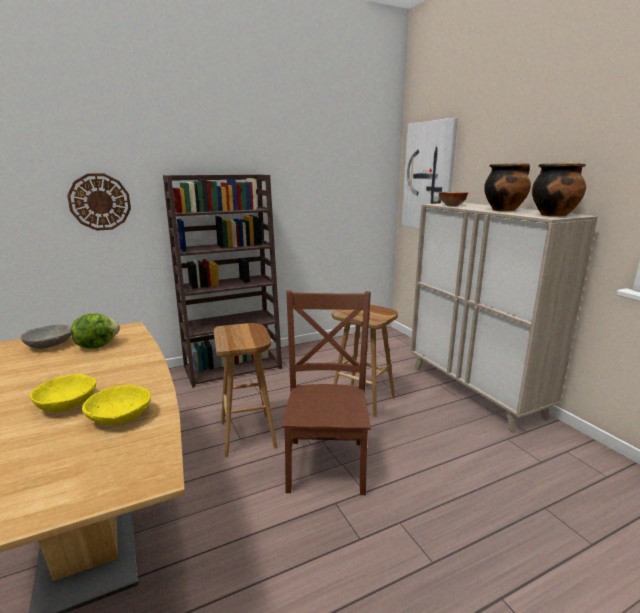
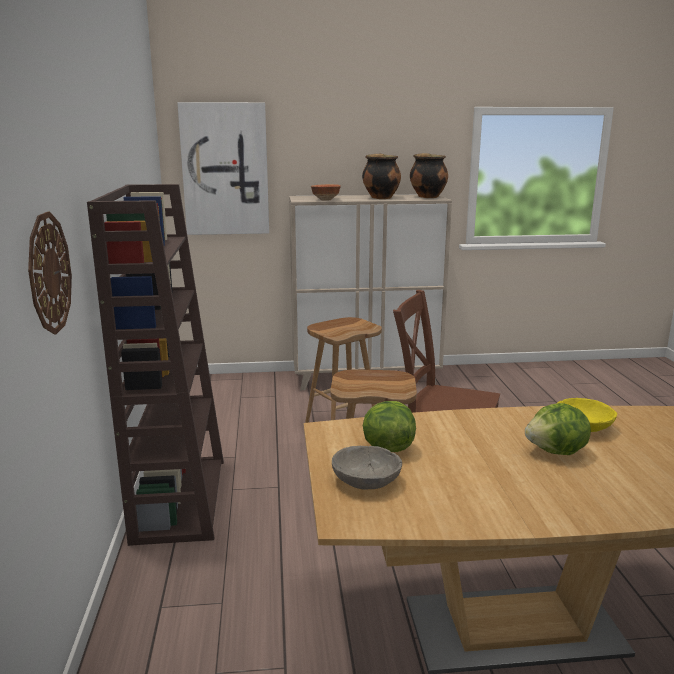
camera: 70 degrees left, 0 degrees up
yellow bowl [30,374,96,412] -> lettuce [525,403,591,455]

